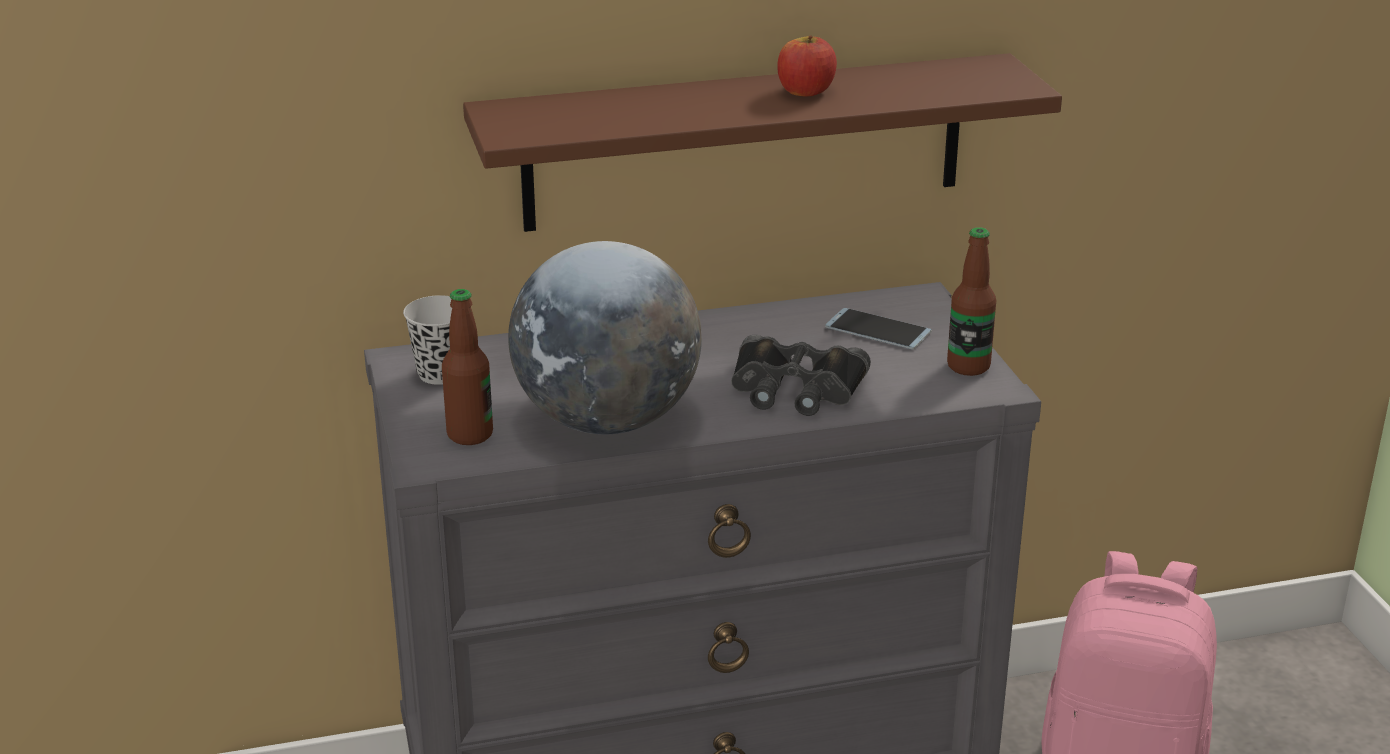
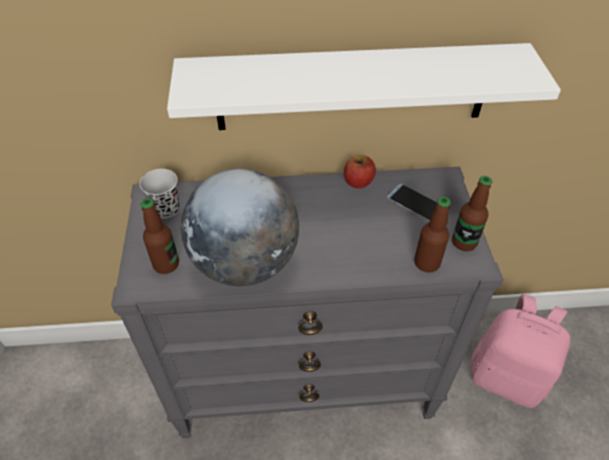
camera: 10 degrees right, 20 degrees up
brown shelf [463,53,1062,232] -> white shelf [167,43,561,130]
black binoculars [731,335,871,416] -> none
apple [777,36,837,97] -> apple moved to [344,155,376,188]
none -> bottle [414,197,451,272]

